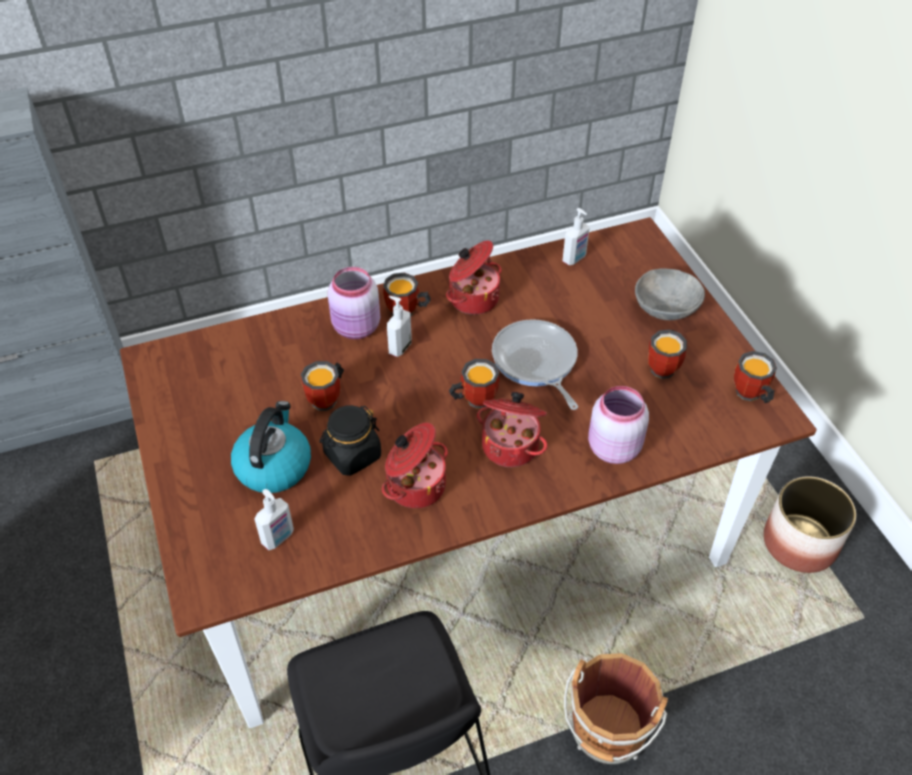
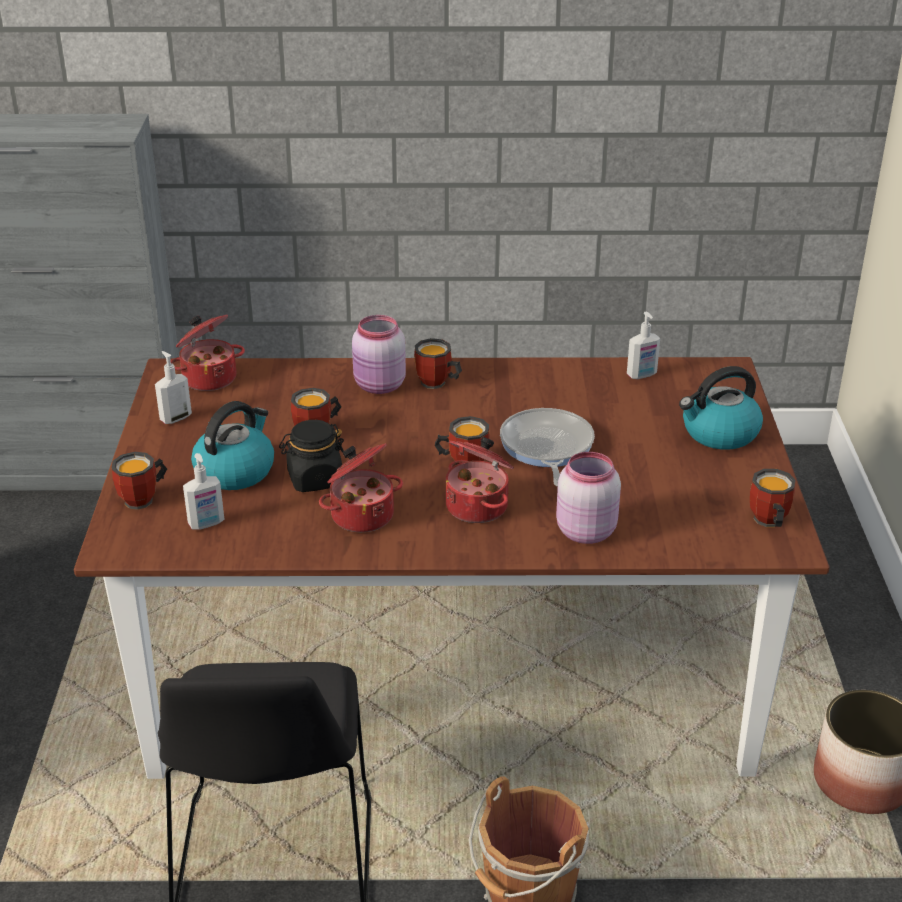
camera: 20 degrees right, 15 degrees down
soap dispenser [387,296,412,357] -> soap dispenser moved to [155,351,192,424]
cooking pot [446,241,502,315] -> cooking pot moved to [171,314,245,391]
grey bowl [635,268,705,320] -> kettle [679,366,763,450]
mug [648,330,687,379] -> mug moved to [112,451,167,510]

